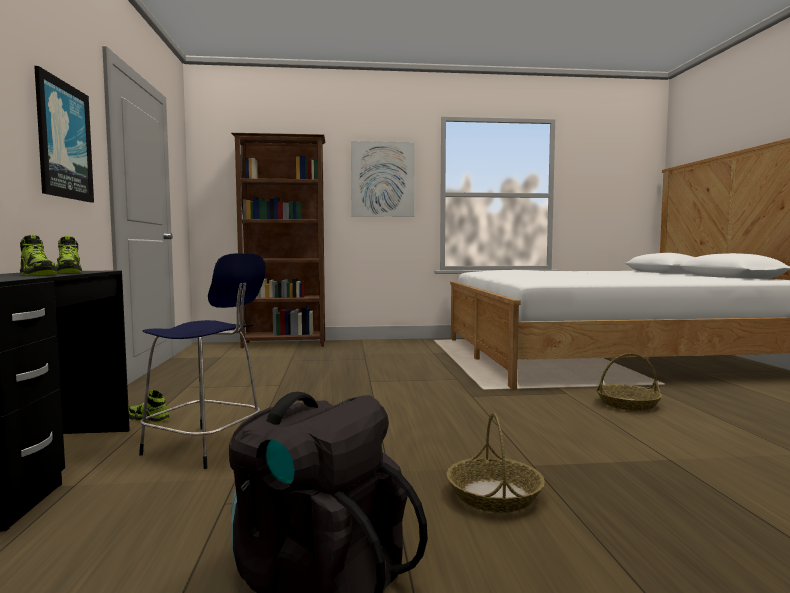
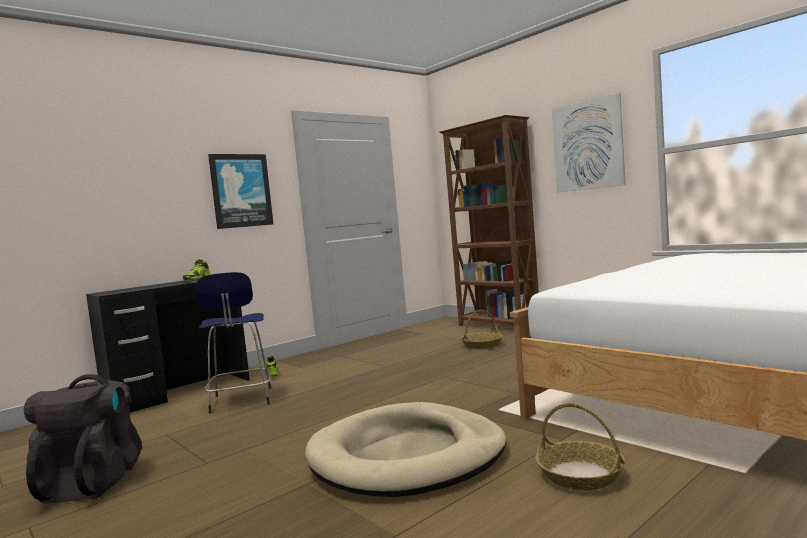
camera: 55 degrees right, 0 degrees up
shoe [20,234,57,275] -> none
basket [447,413,545,513] -> basket moved to [460,310,502,349]
none -> beige dog bed [305,402,506,497]

